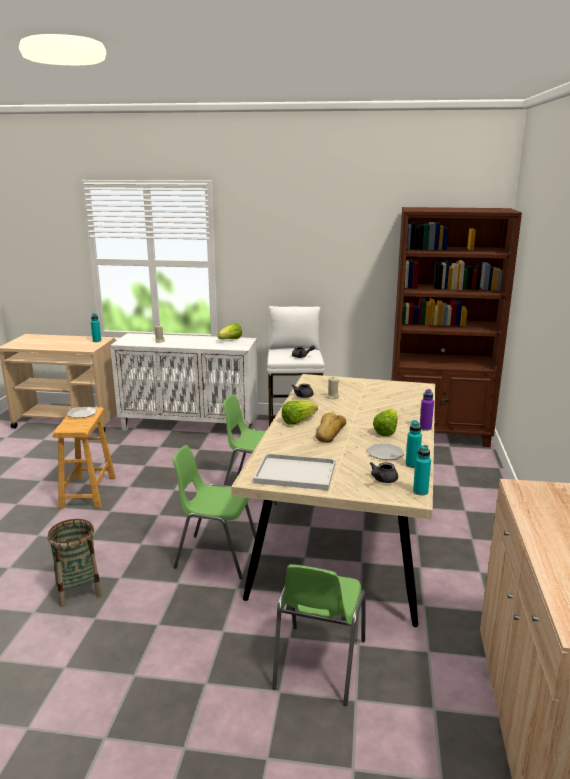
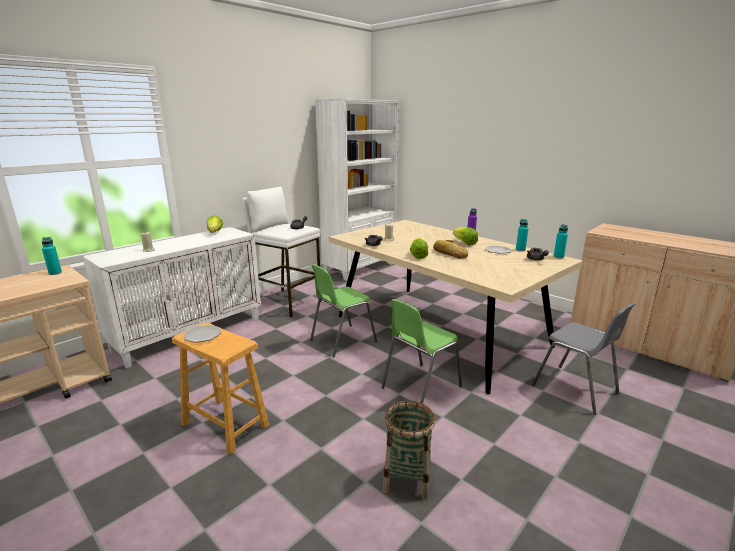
camera: 55 degrees left, 0 degrees up
white tray [253,453,335,490] -> none
green chair [272,564,366,706] -> grey chair [532,303,636,415]
brown bookcase [391,207,522,447] -> white bookcase [315,98,399,281]

